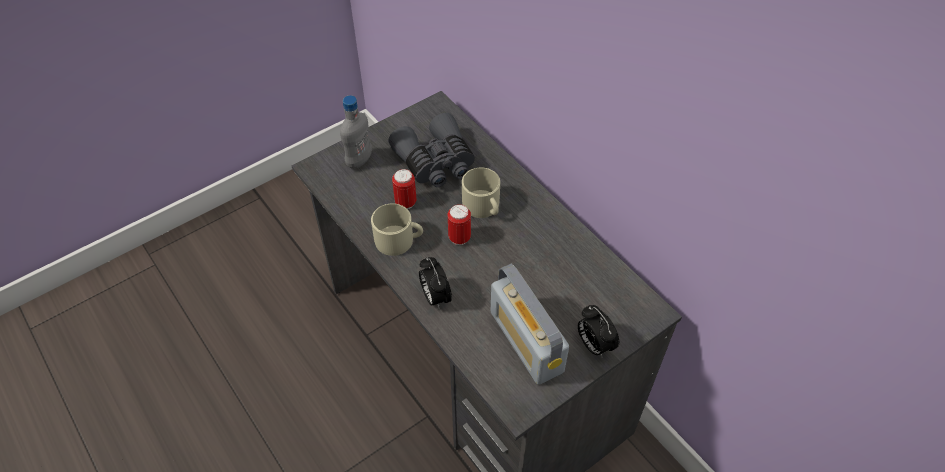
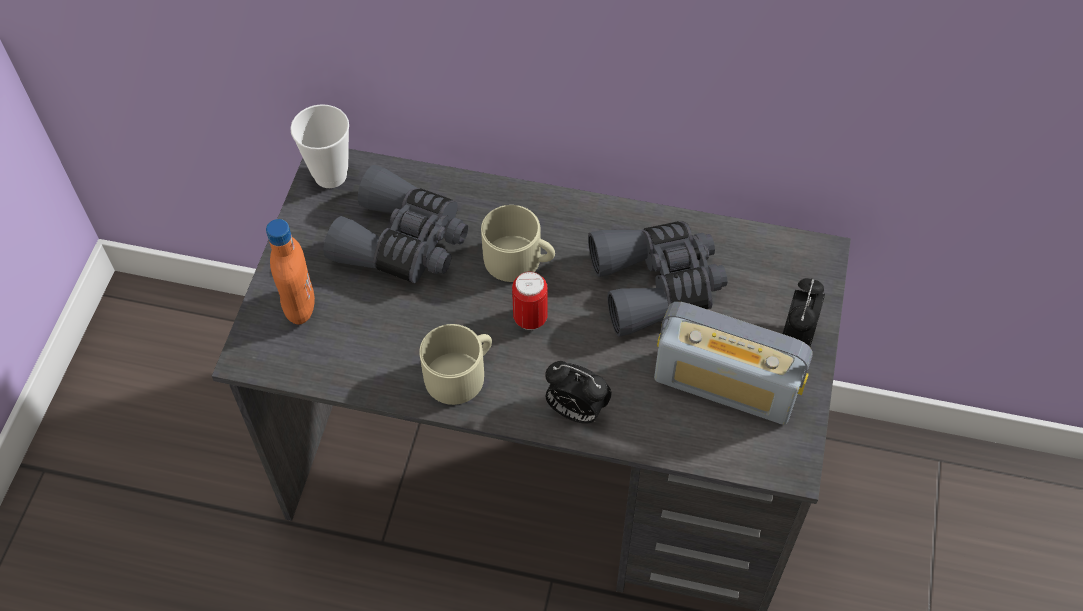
camera: 40 degrees left, 5 degrees up
grey bottle [340,96,372,169] -> orange bottle [266,219,315,325]
can [392,169,416,209] -> none
alarm clock [578,305,619,357] -> alarm clock turned 90 degrees clockwise [783,278,825,346]
none -> cup [290,104,349,188]
none -> grey binoculars [588,221,727,337]

